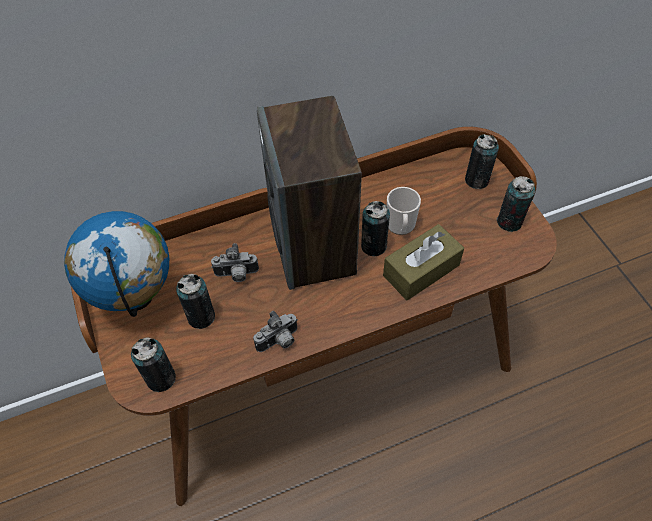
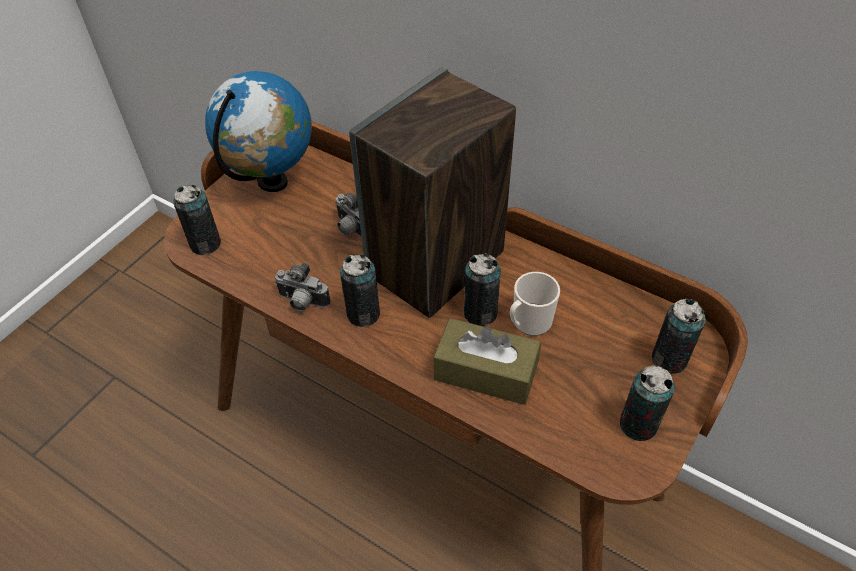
camera: 55 degrees right, 5 degrees down
can [176,274,215,329] -> can moved to [340,254,380,327]

